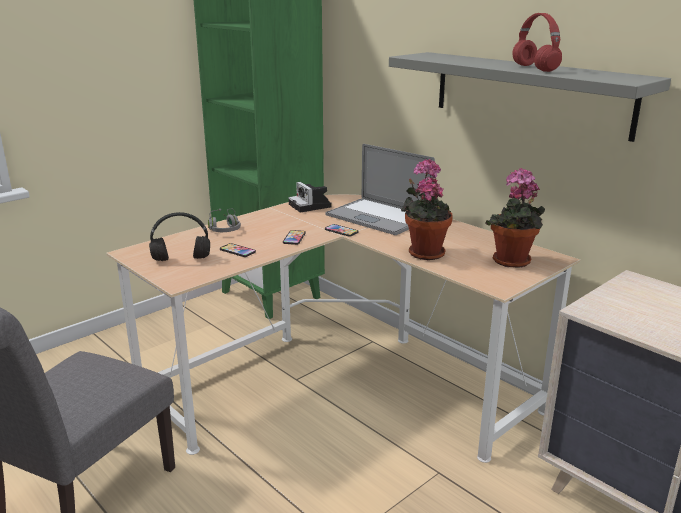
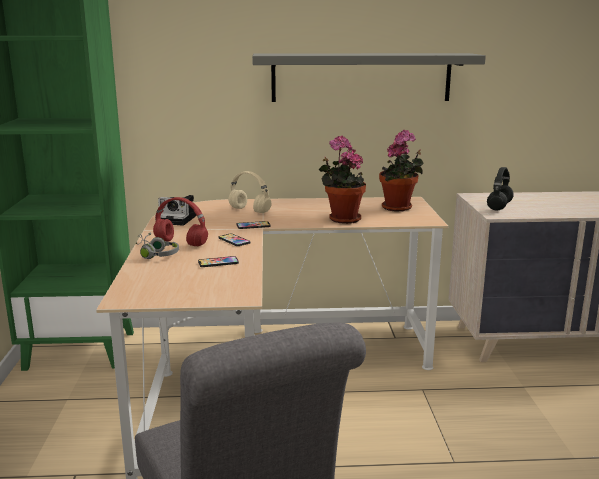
camera: 50 degrees left, 5 degrees down
black headphones [149,212,210,261] -> black headphones moved to [487,167,514,211]
laptop [325,144,435,235] -> beige headphones [228,171,271,213]
red headphones [512,13,562,72] -> red headphones moved to [153,197,208,246]

